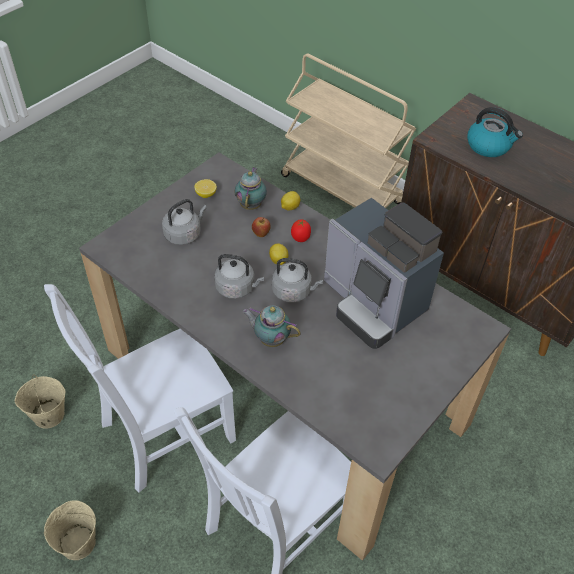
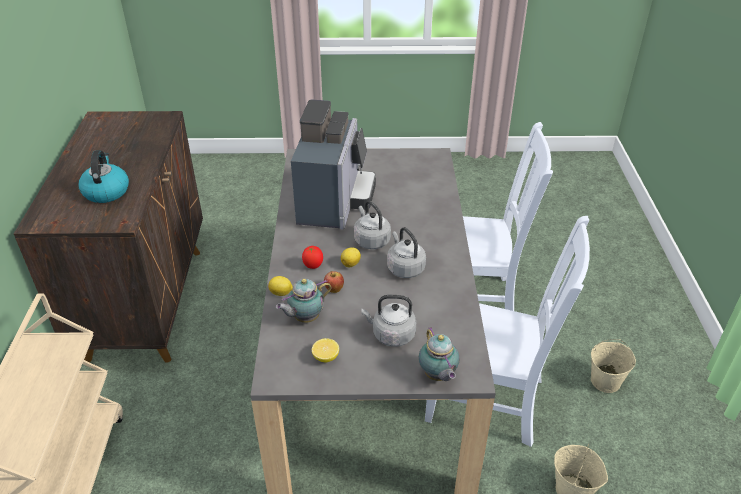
camera: 130 degrees left, 10 degrees down
teapot [242,305,301,347] -> teapot moved to [419,327,459,381]

